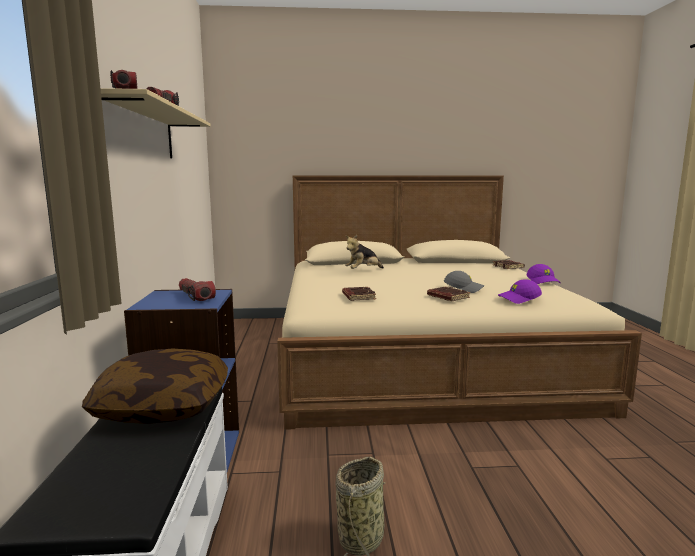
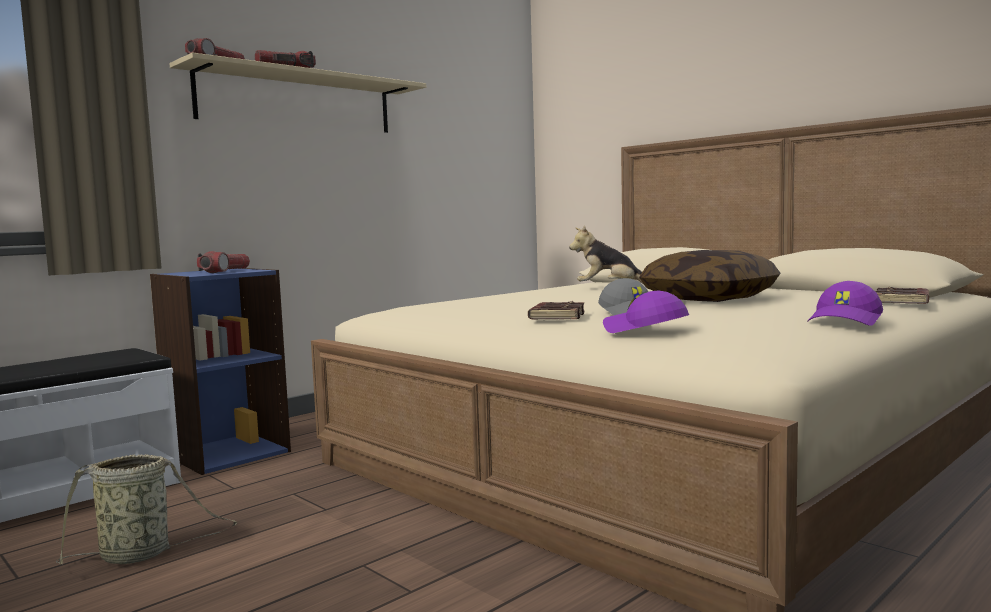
camera: 50 degrees right, 5 degrees down
pillow [82,349,228,424] -> pillow moved to [639,250,781,302]
brown book [342,287,376,301] -> none

